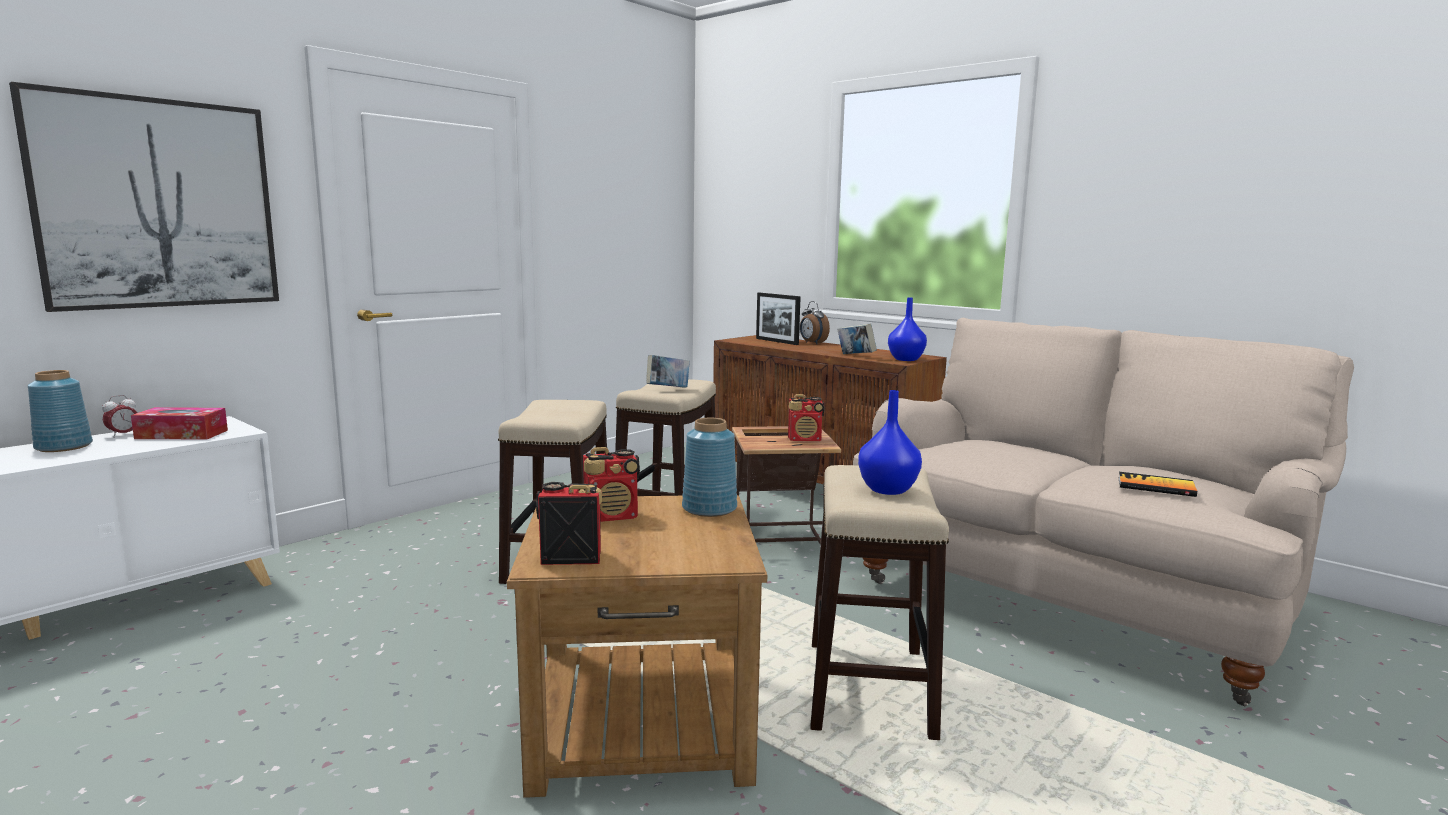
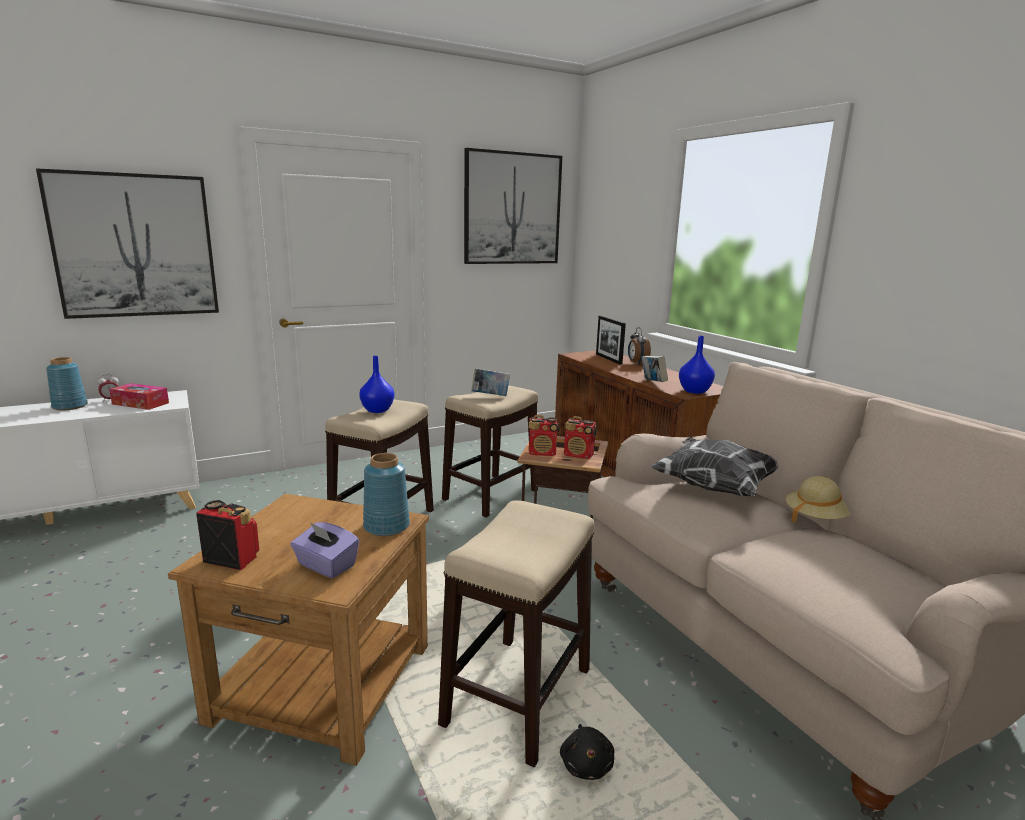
camera: 20 degrees right, 5 degrees up
radio [583,447,640,522] -> radio moved to [529,415,559,456]
blue vase [858,390,922,495] -> blue vase moved to [359,356,394,413]
book [1118,472,1197,497] -> none
none -> purple tissue box [290,522,359,578]
none -> picture [464,148,562,264]
none -> black plush toy [560,724,614,780]
none -> pillow [650,437,778,496]
none -> beige hat [786,476,851,523]

